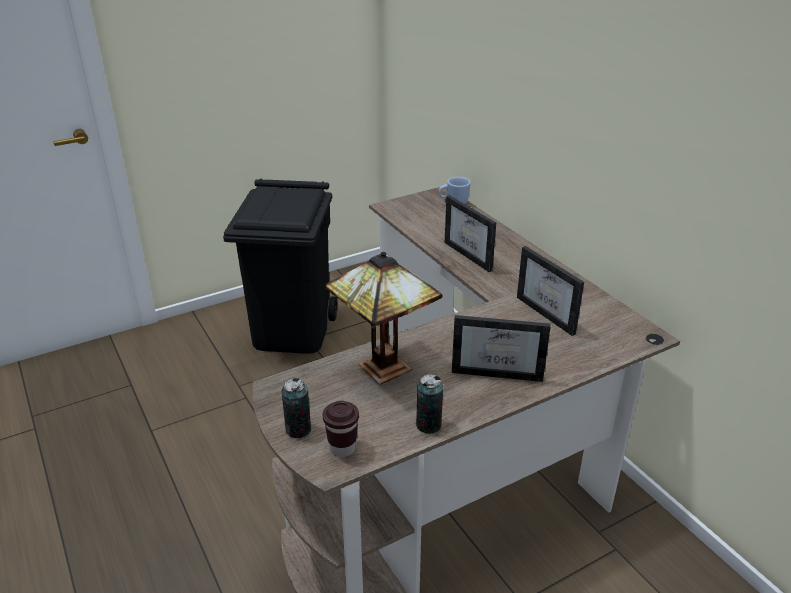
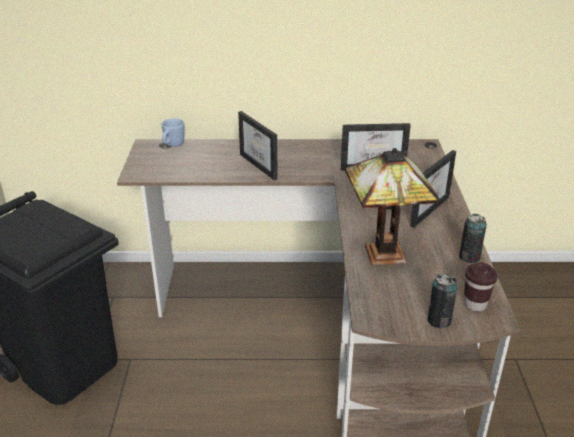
camera: 60 degrees left, 0 degrees up
picture frame [445,195,496,272] -> picture frame turned 60 degrees clockwise [238,111,278,180]

